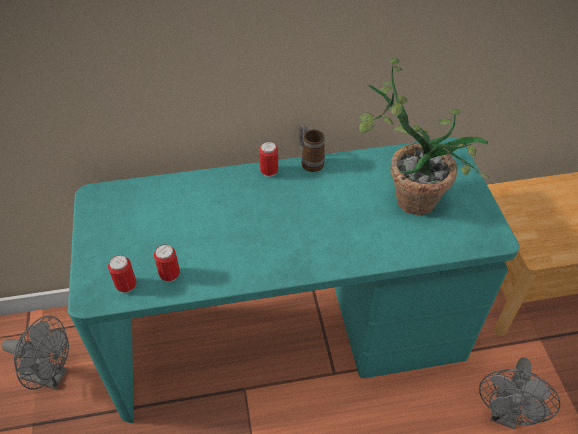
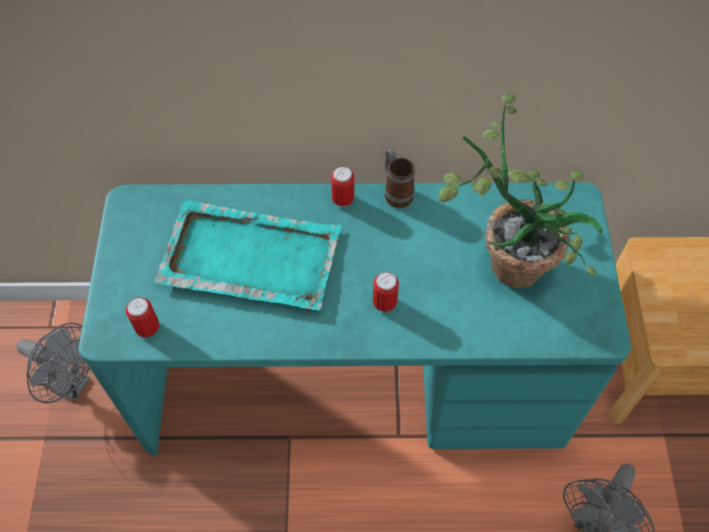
camera: 10 degrees right, 10 degrees up
can [154,244,180,282] -> can moved to [373,272,399,312]
none -> turquoise tray [154,200,342,310]

